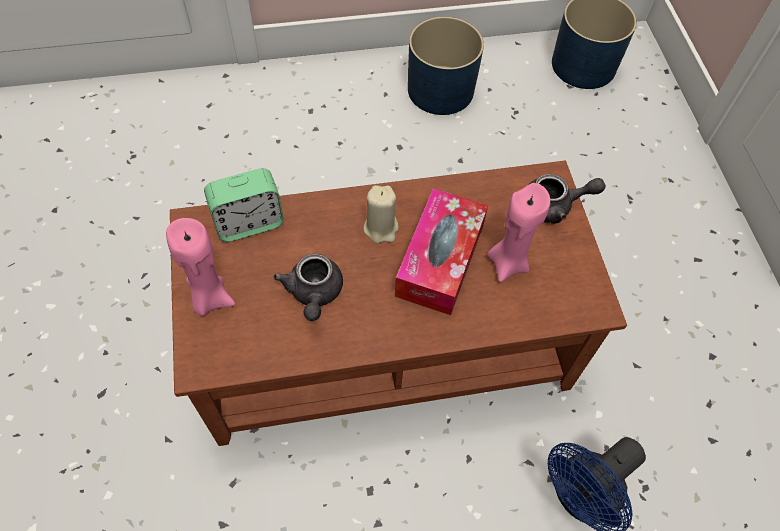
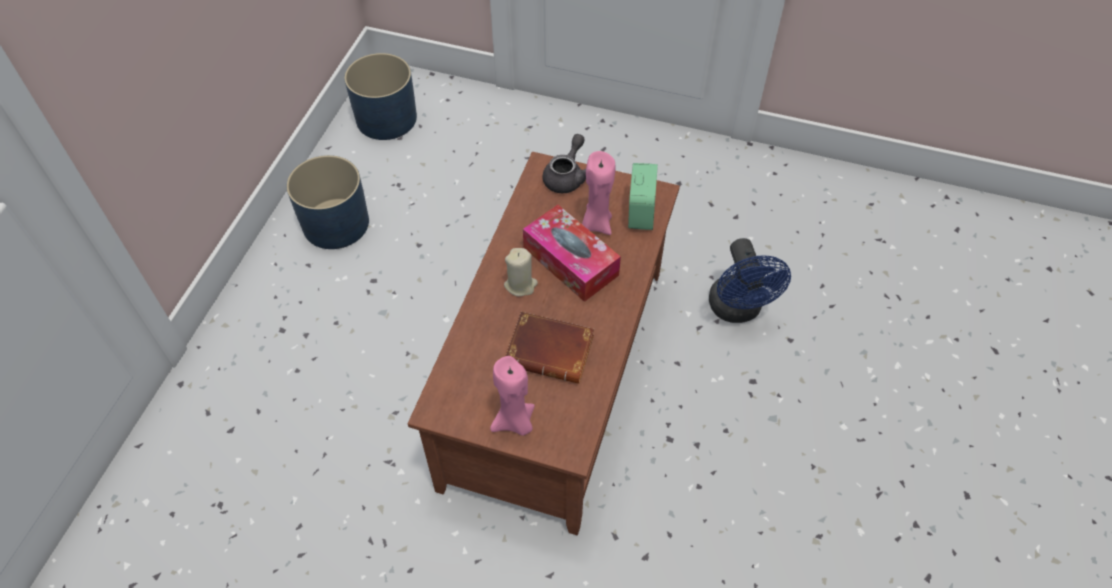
camera: 60 degrees left, 5 degrees down
alarm clock [204,168,284,242] -> alarm clock moved to [628,163,658,230]
grey teapot [273,254,343,321] -> brown book [506,312,594,384]

